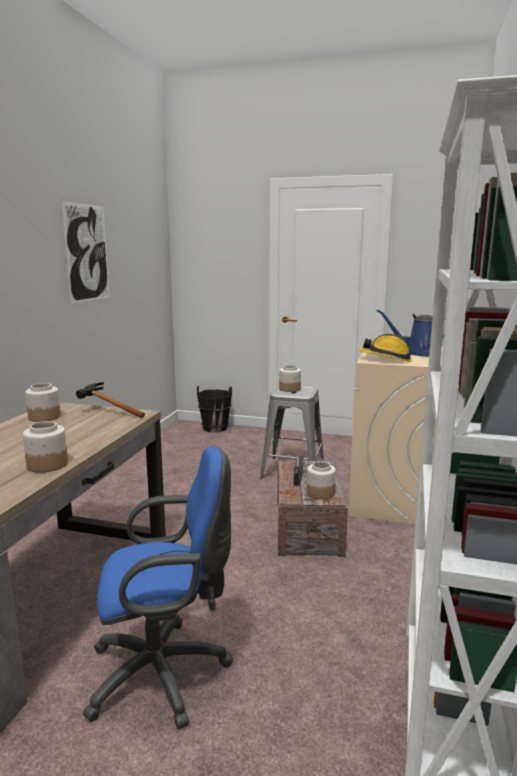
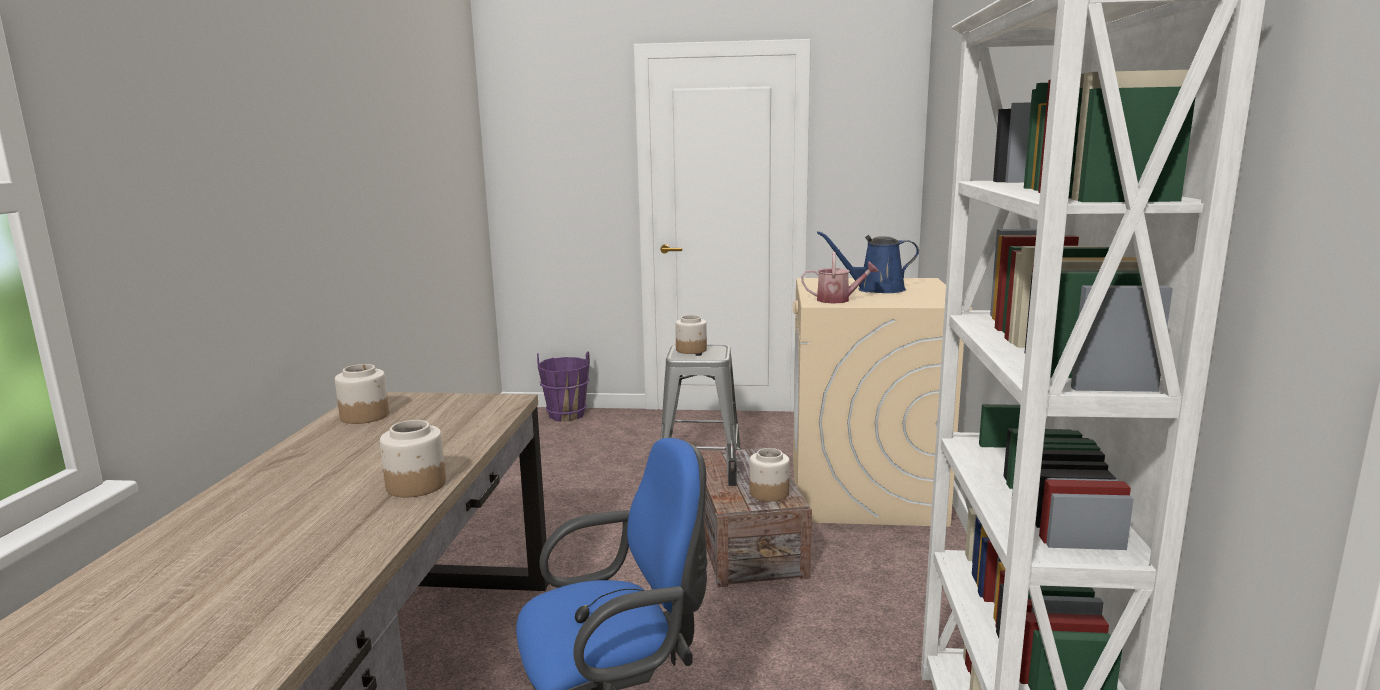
camera: 10 degrees left, 0 degrees up
picture [61,201,110,303] -> none
hammer [76,382,145,418] -> none
black bucket [197,386,232,433] -> purple bucket [537,351,590,422]
hard hat [359,334,412,362] -> watering can [801,252,879,304]

